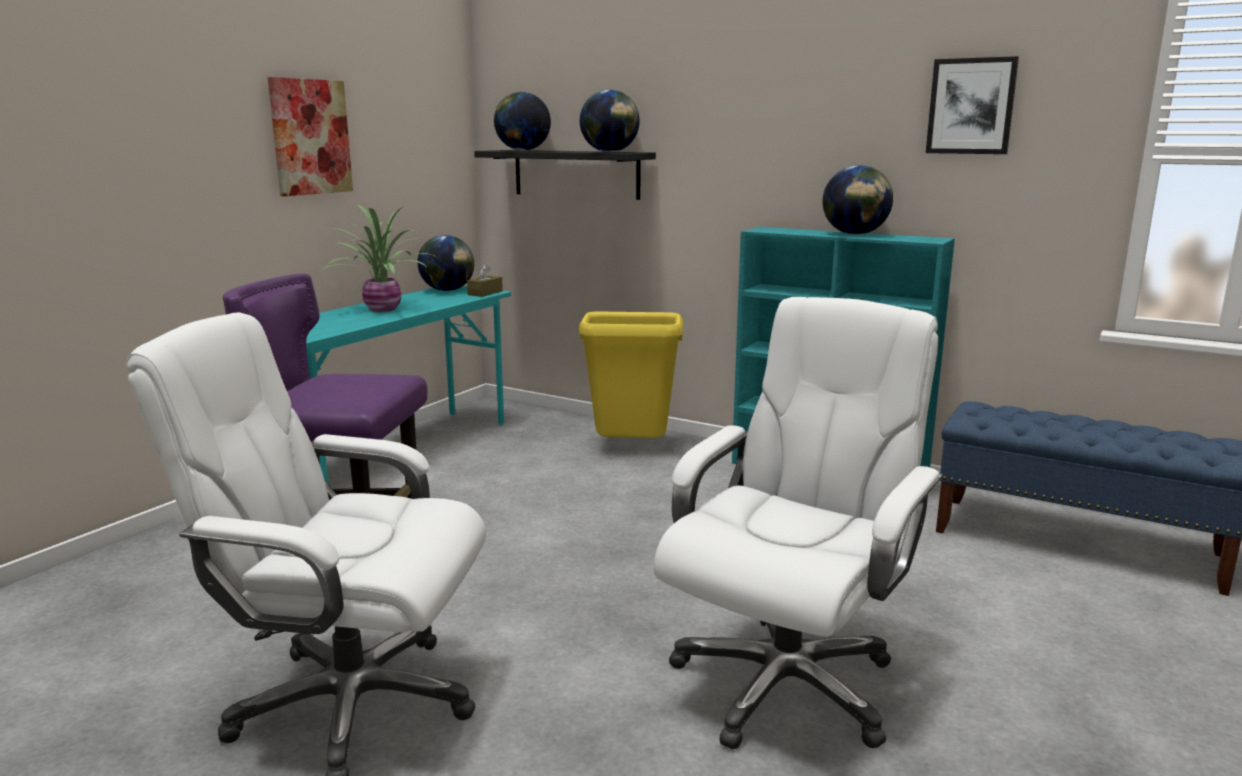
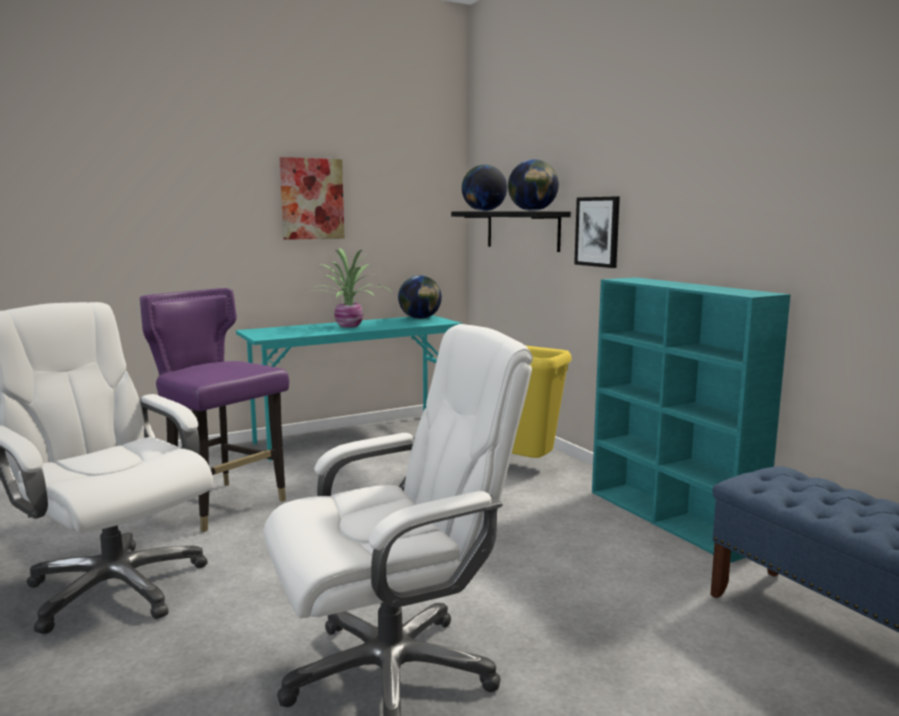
camera: 30 degrees right, 5 degrees down
brown tissue box [467,264,503,297] -> none
globe [823,165,893,235] -> none
picture [926,56,1019,154] -> picture moved to [574,196,620,268]

